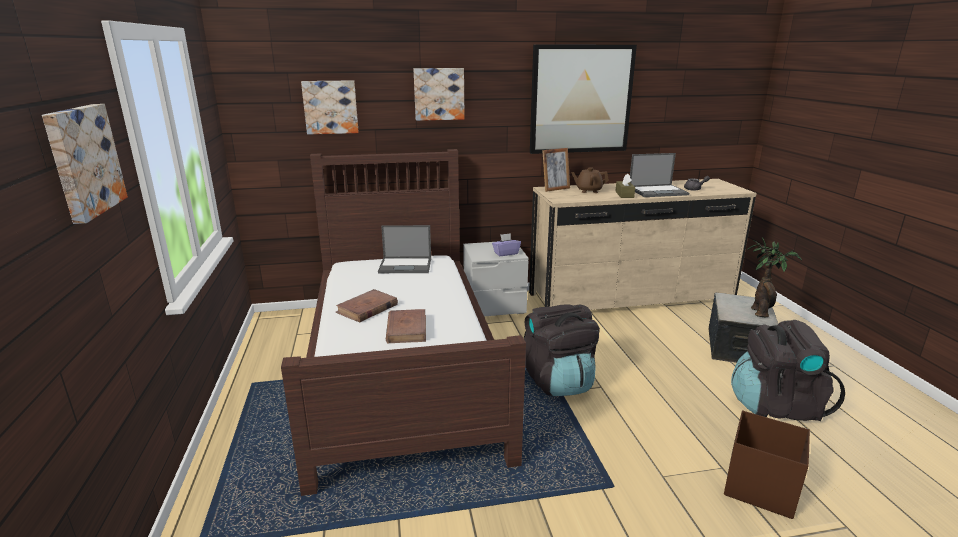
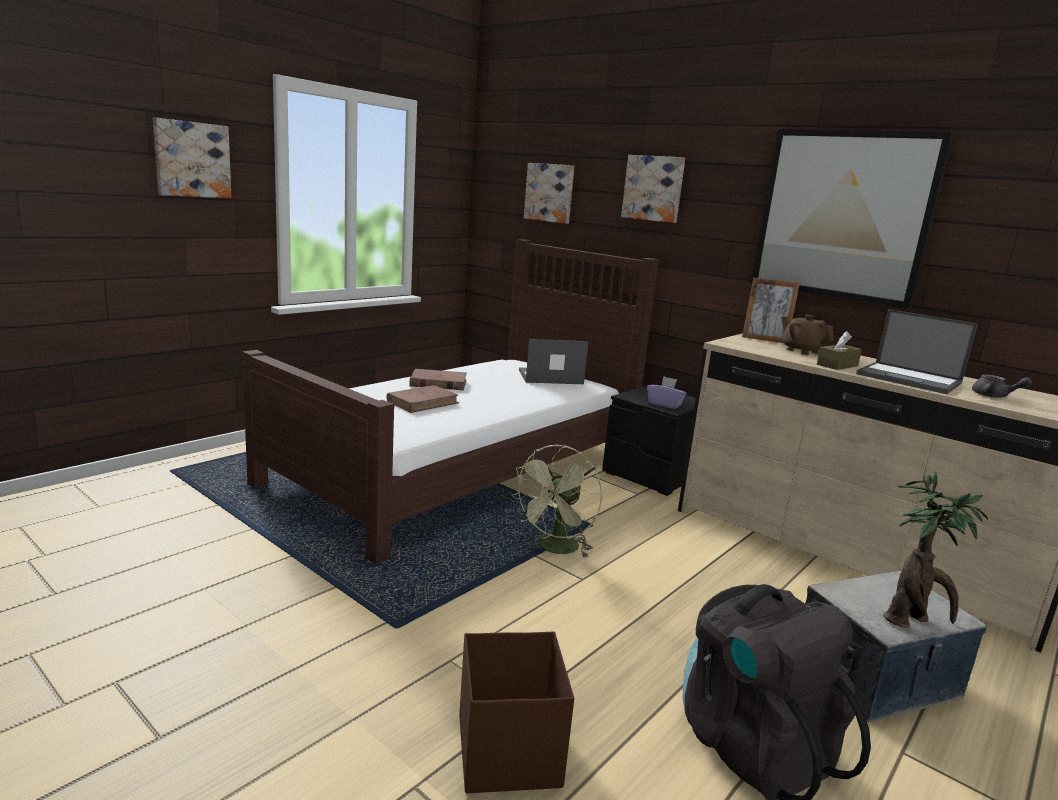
camera: 50 degrees right, 5 degrees down
laptop [378,225,431,273] -> laptop turned 120 degrees clockwise [519,339,588,384]
white nightstand [463,242,529,316] -> black nightstand [602,385,695,496]
black backpack [524,304,600,396] -> green fan [511,445,602,558]

